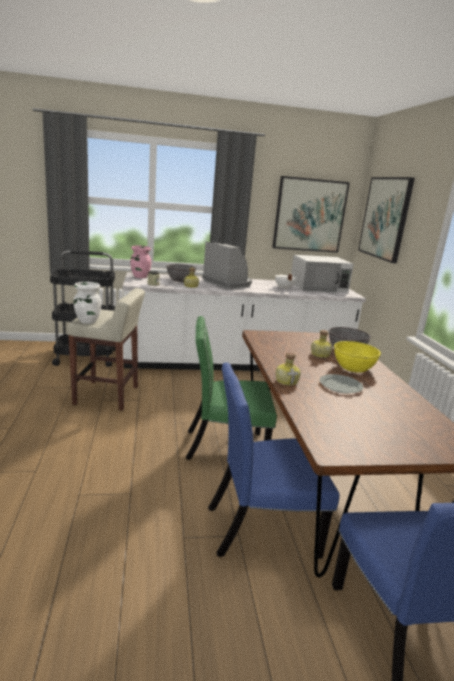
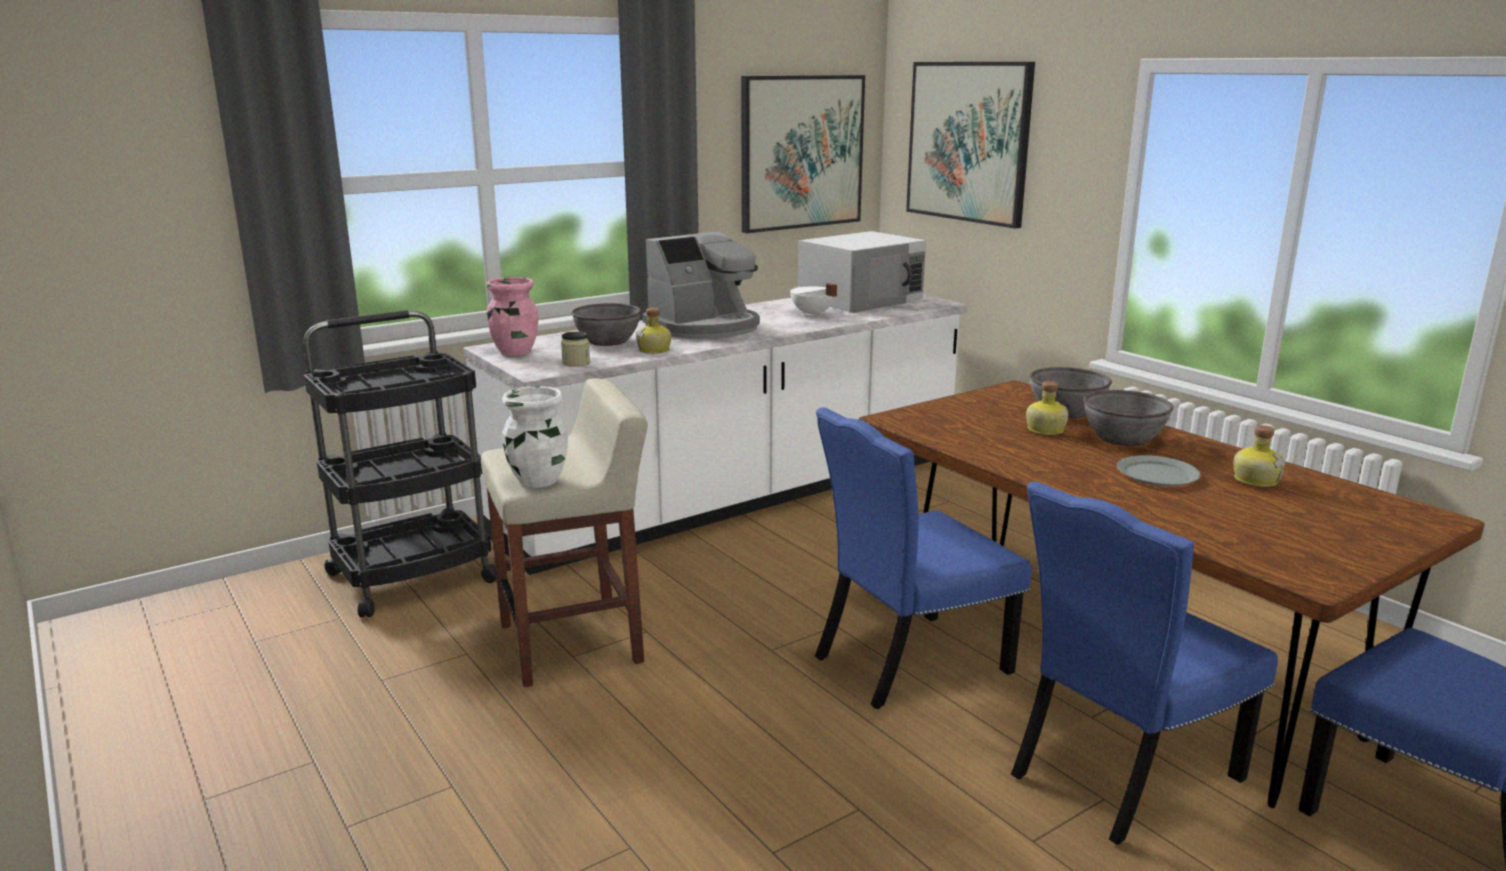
camera: 25 degrees left, 0 degrees up
green chair [186,316,277,460] -> blue chair [815,407,1032,709]
coffee machine [202,241,252,289] -> coffee machine turned 120 degrees clockwise [643,231,760,339]
bottle [276,352,301,386] -> bottle moved to [1233,425,1286,487]
yellow bowl [334,341,381,373] -> grey bowl [1083,390,1173,446]

